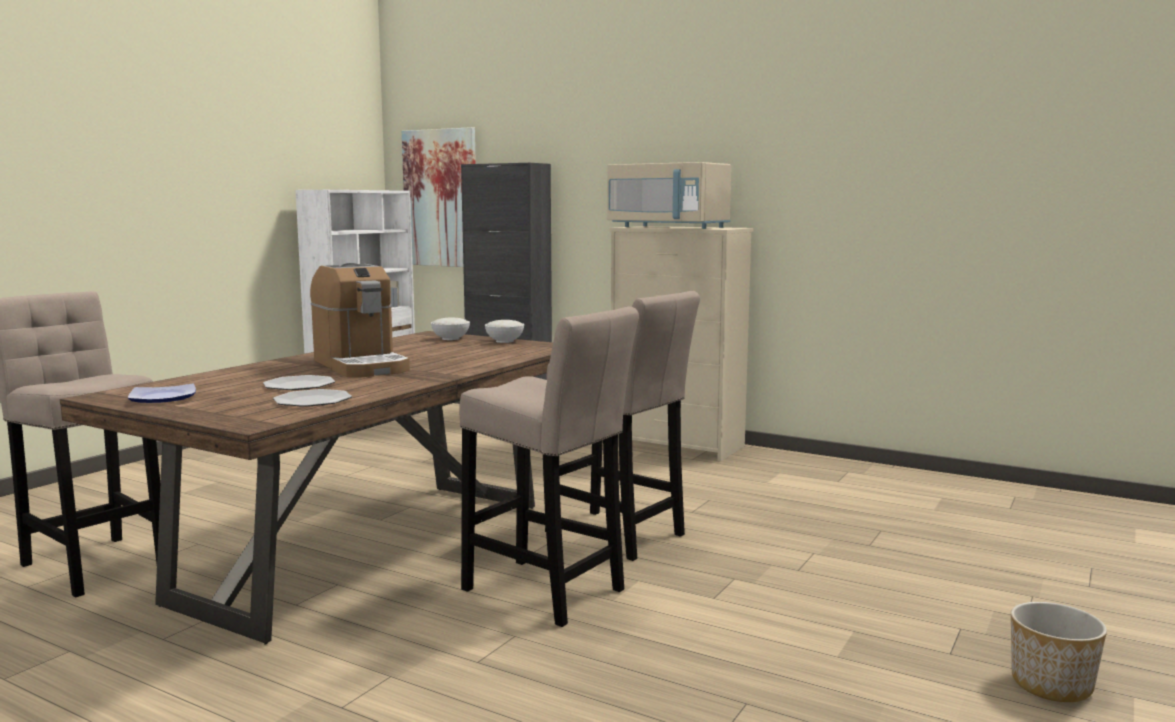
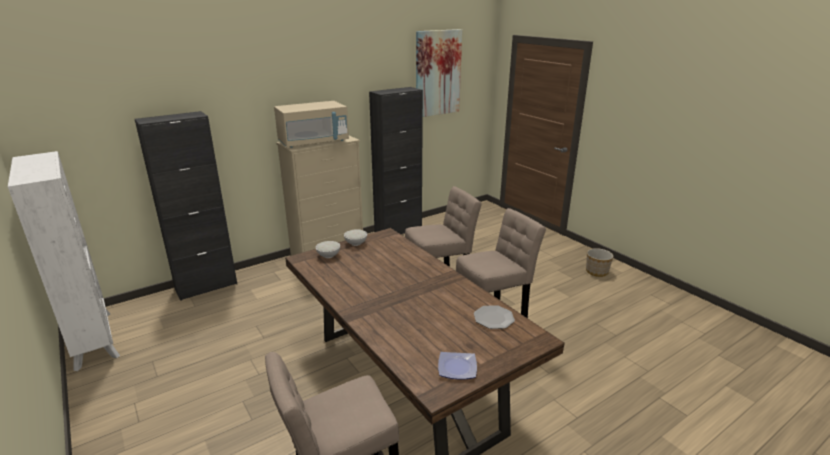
camera: 65 degrees left, 15 degrees up
plate [263,375,335,390] -> none
coffee machine [310,263,410,377] -> none
picture [402,127,476,267] -> picture moved to [416,29,462,117]
none -> black cabinet [369,87,423,234]

